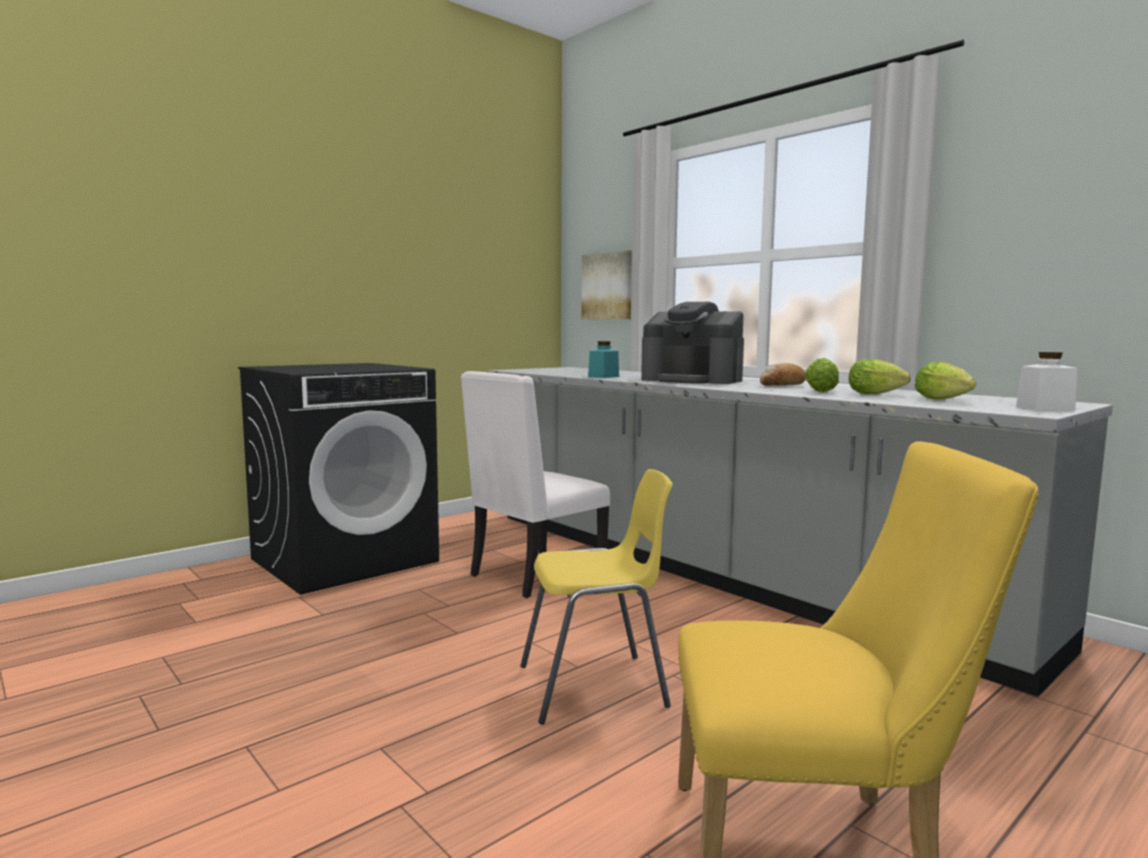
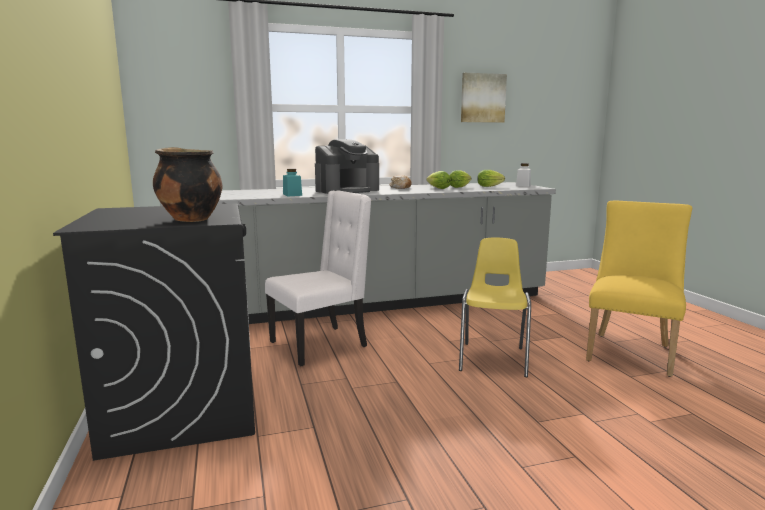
camera: 65 degrees left, 5 degrees up
white chair [461,371,610,598] -> white chair turned 105 degrees counterclockwise [265,191,371,366]
picture [581,250,632,320] -> picture moved to [461,73,507,123]
none -> cooking pot [153,147,223,222]

